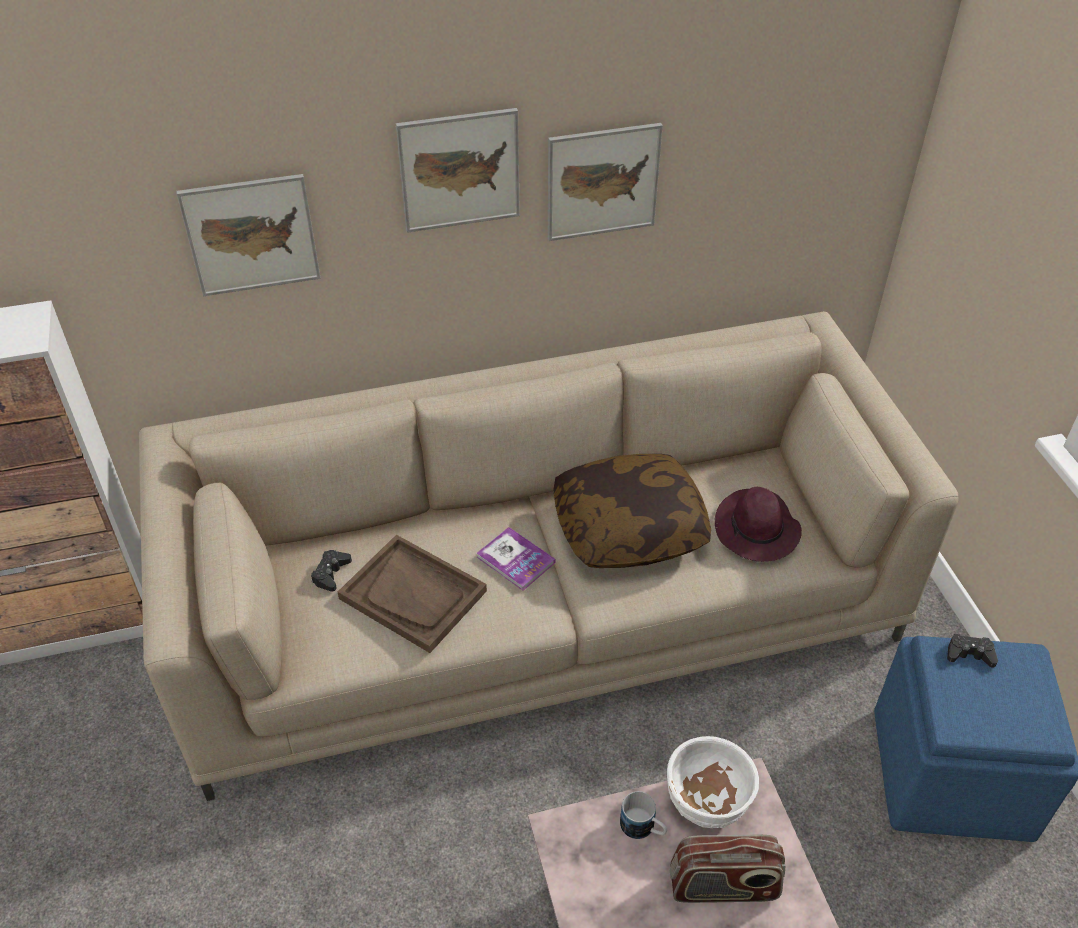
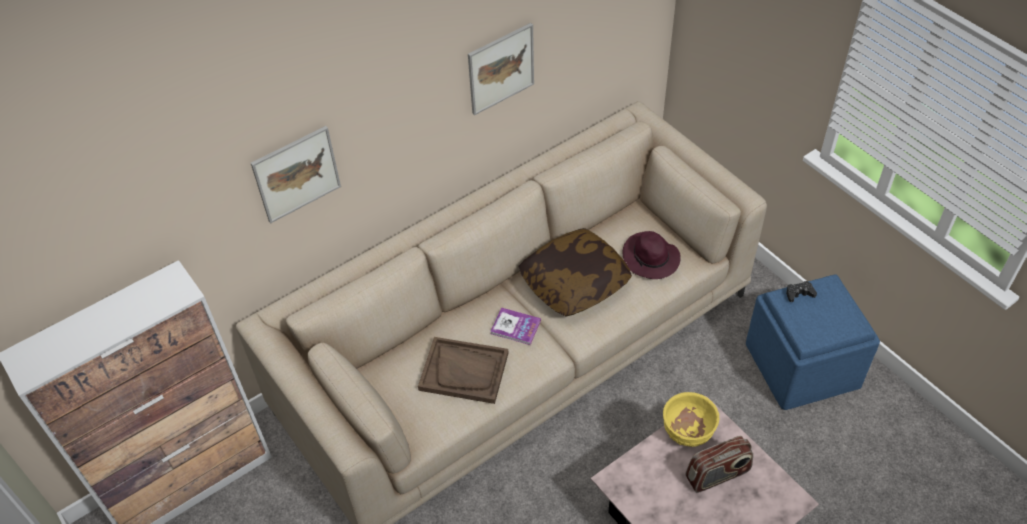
camera: 20 degrees left, 5 degrees up
black game controller [311,550,352,592] -> none
picture [396,108,520,233] -> none
mug [620,791,667,839] -> none
white bowl [667,736,759,828] -> yellow bowl [663,392,719,447]

